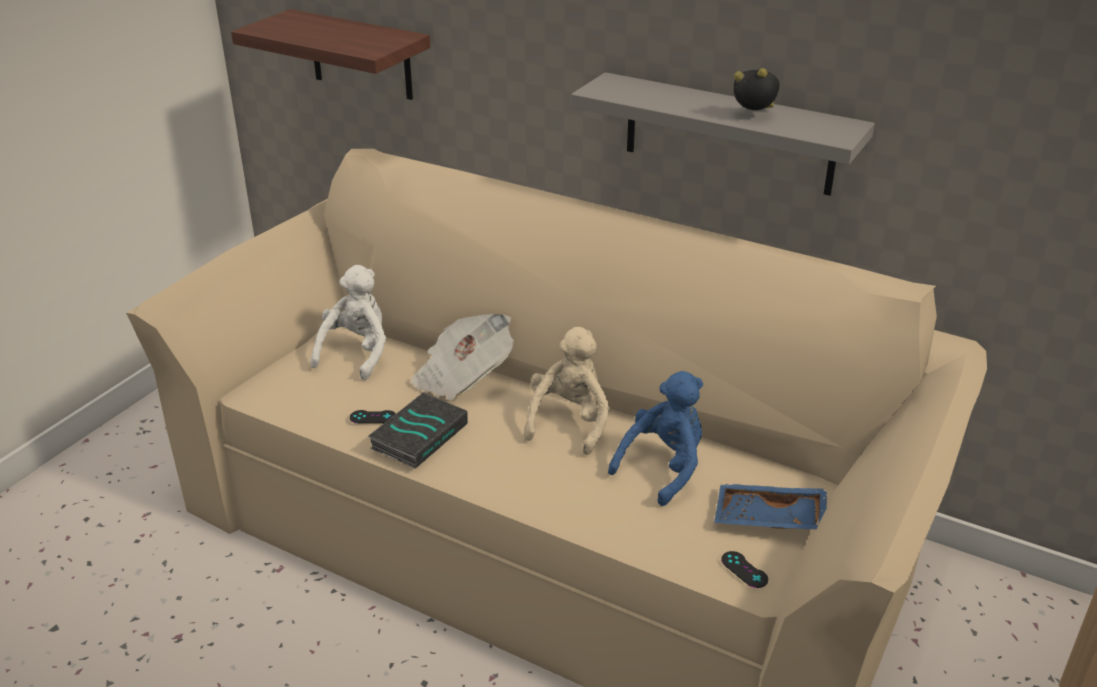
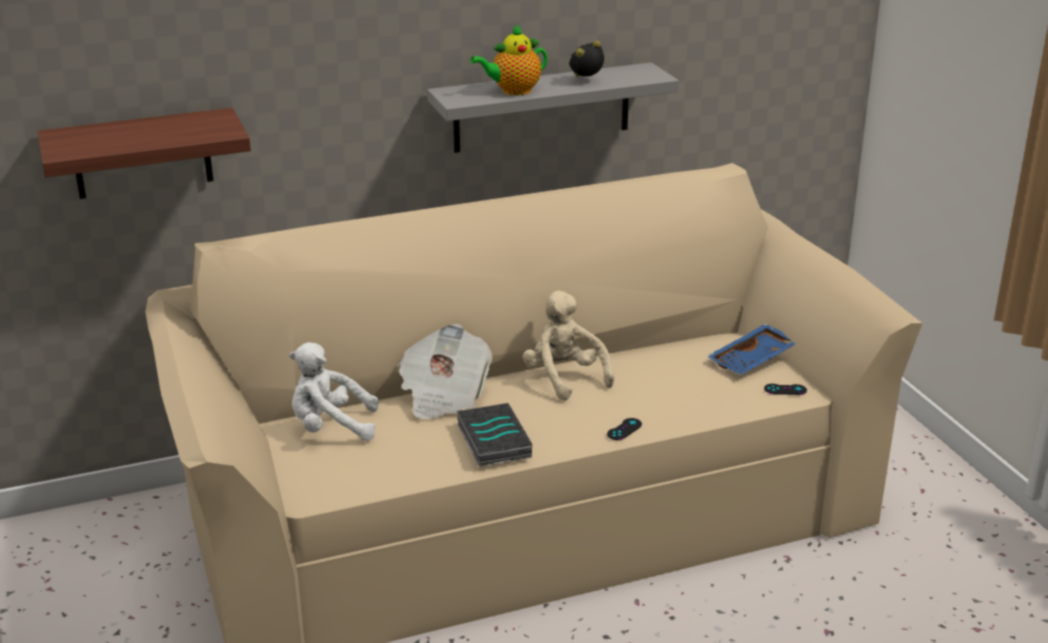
camera: 50 degrees left, 5 degrees down
white plush toy [311,265,386,380] -> white plush toy turned 60 degrees counterclockwise [289,342,378,441]
black game controller [350,410,396,424] -> black game controller moved to [607,418,642,440]
blue plush toy [608,371,703,506] -> none
none -> teapot [470,24,548,95]

